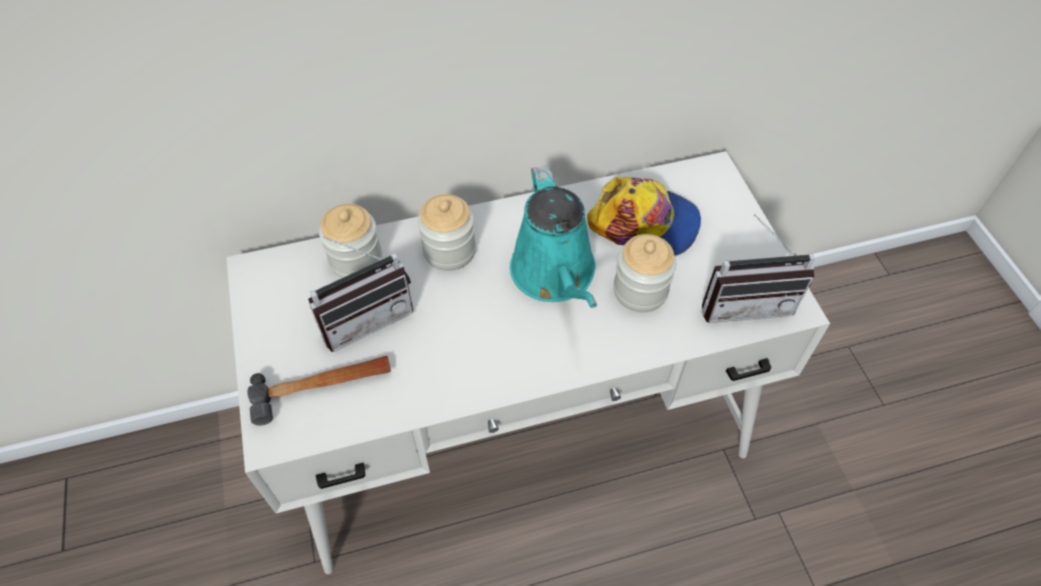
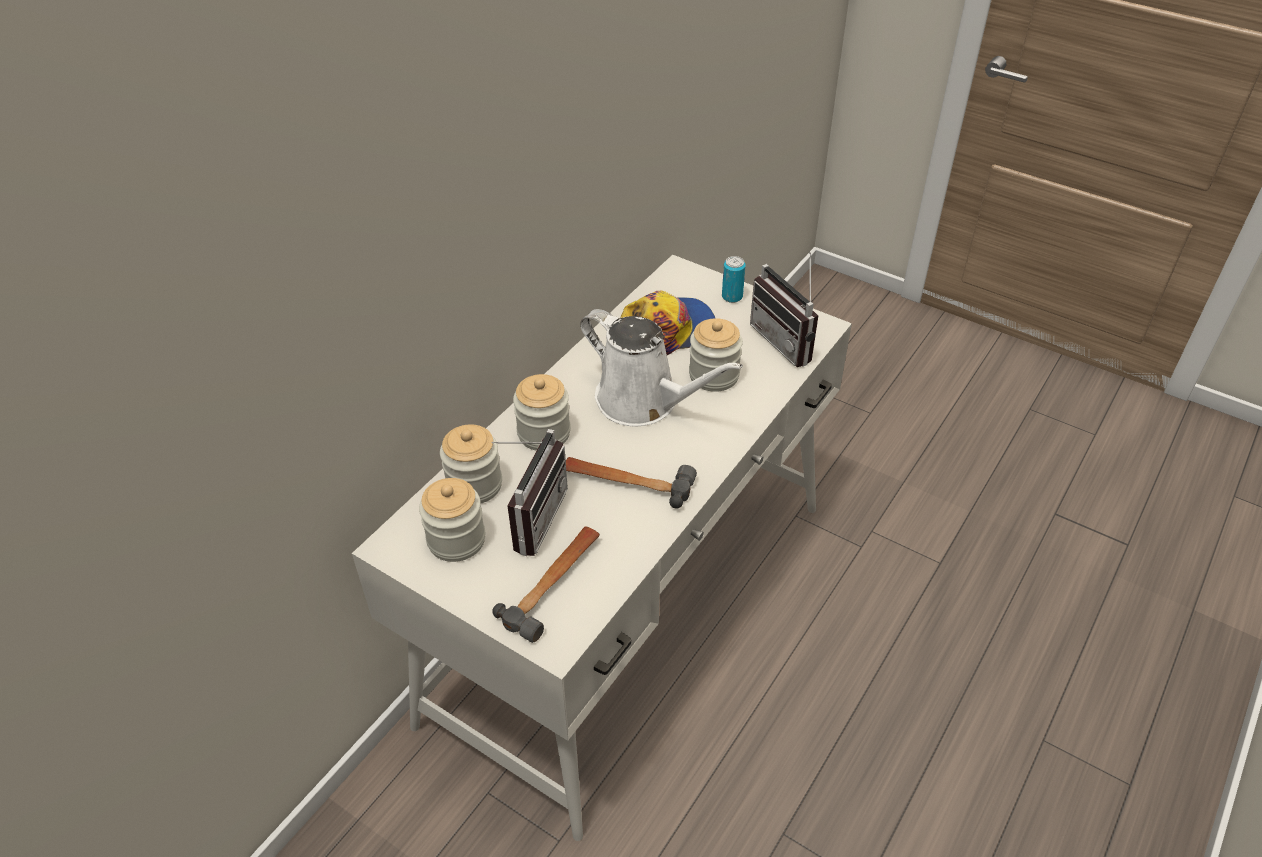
camera: 40 degrees left, 10 degrees down
turquoise watering can [510,165,597,308] -> white watering can [580,309,743,426]
radio [702,214,815,323] -> radio turned 105 degrees clockwise [750,252,819,367]
none -> jar [419,478,485,562]
none -> hammer [566,457,697,508]
none -> can [722,256,746,303]

